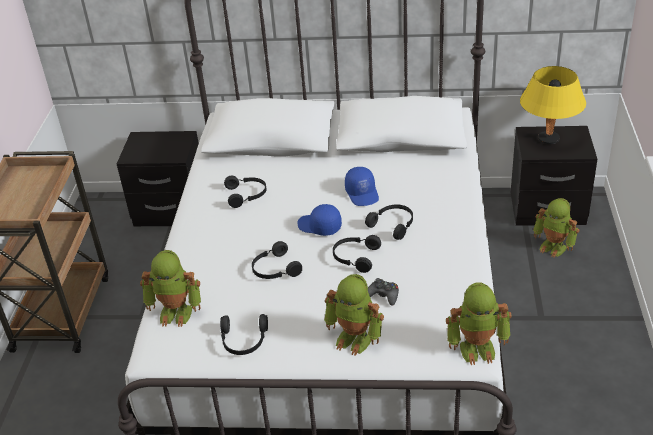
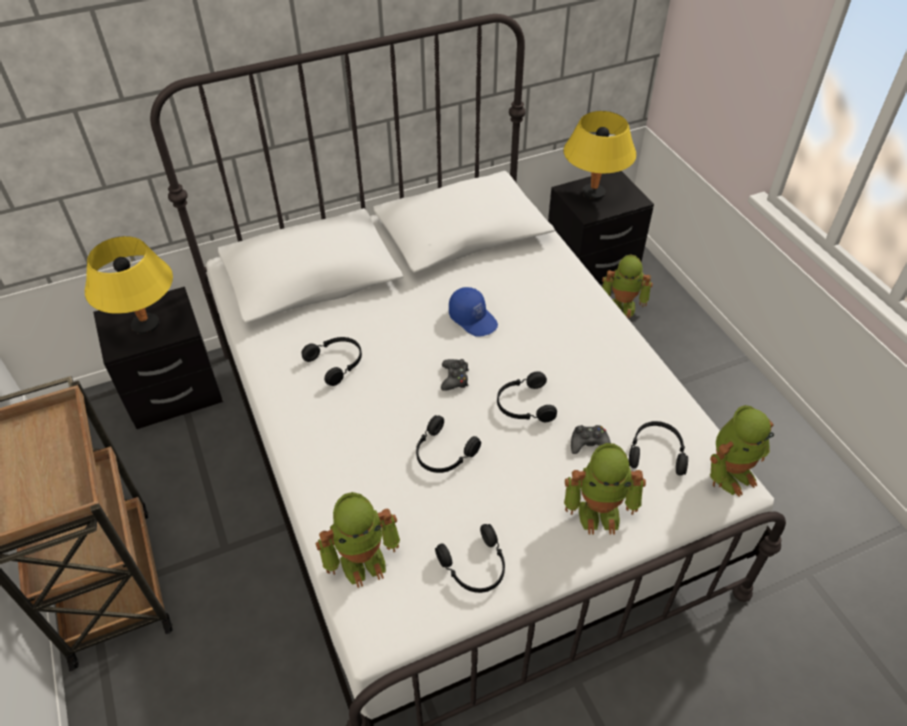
camera: 30 degrees left, 10 degrees up
blue cap [297,204,342,236] -> black game controller [441,359,469,391]
black headphones [365,204,413,240] -> black headphones moved to [629,421,688,476]
none -> yellow table lamp [85,236,173,334]

